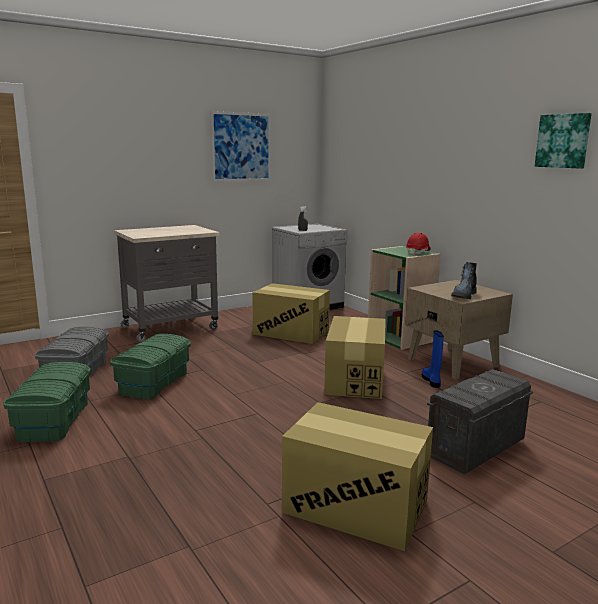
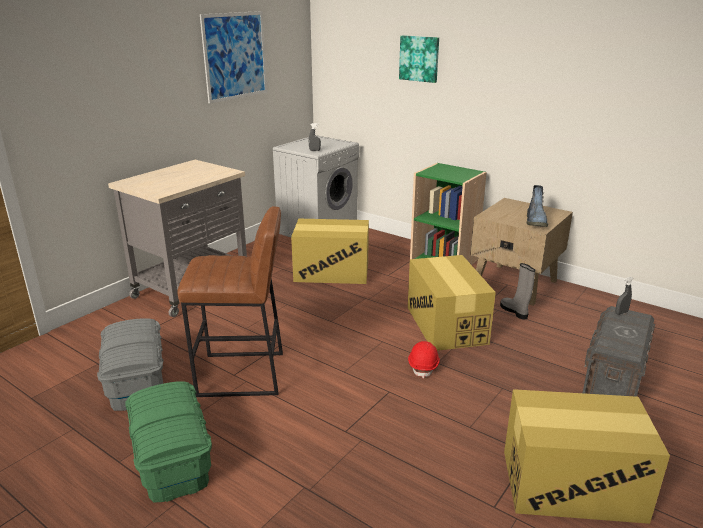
camera: 20 degrees left, 10 degrees up
green storage box [110,334,191,399] -> brown stool [177,206,283,397]
red hard hat [406,233,430,255] -> red hard hat moved to [408,341,440,378]
blue boot [422,330,444,388] -> grey boot [500,263,535,320]
picture [535,113,592,169] -> picture moved to [399,35,439,83]
none -> grey spray bottle [615,277,634,315]

